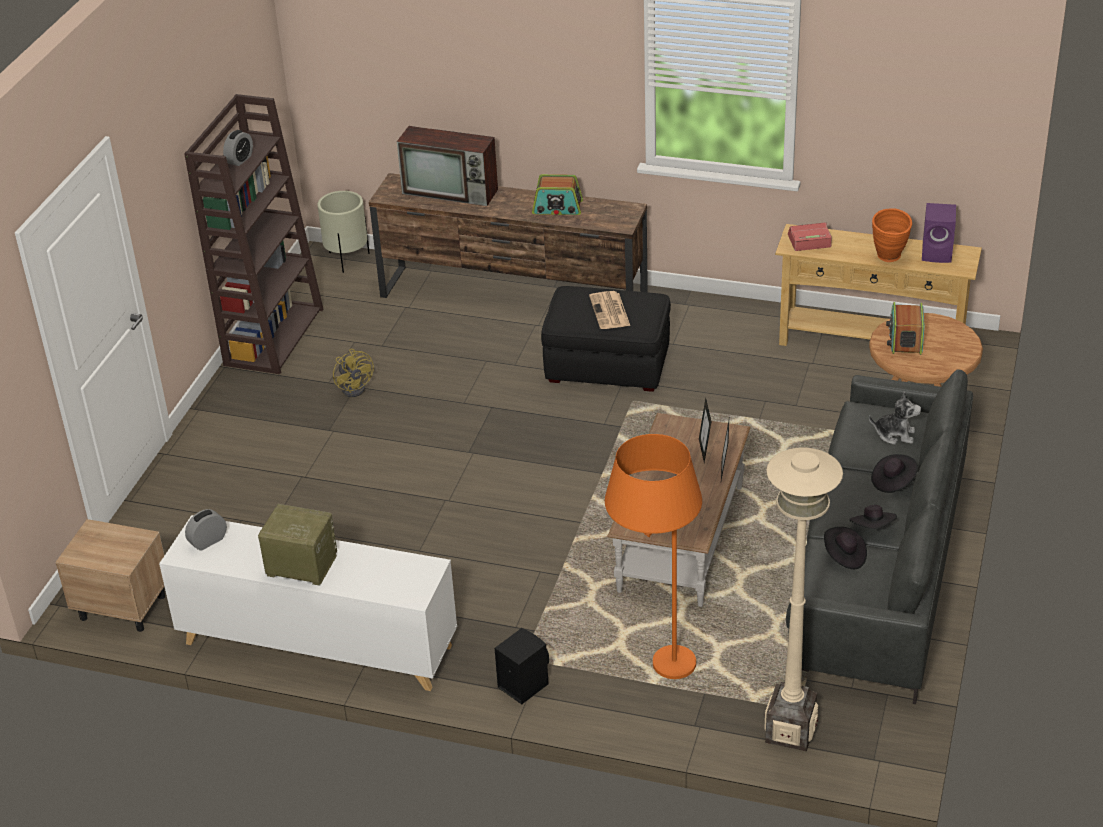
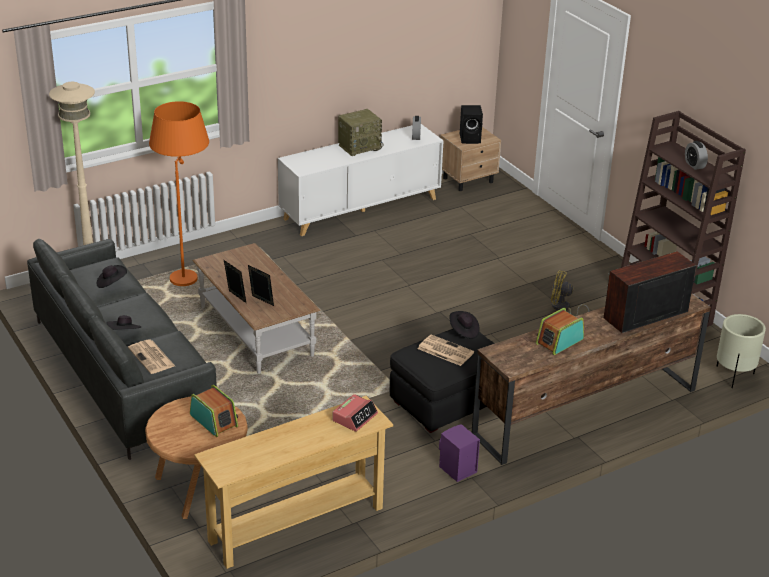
camera: 130 degrees right, 5 degrees down
black speaker [495,628,549,704] -> black speaker moved to [460,105,483,144]
black hat [849,505,897,529] -> black hat moved to [449,311,480,339]
plush toy [869,392,921,445] -> newspaper [128,339,175,374]
orange vase [872,208,912,262] -> none
purple speaker [922,203,956,263] -> purple speaker moved to [439,424,480,482]

